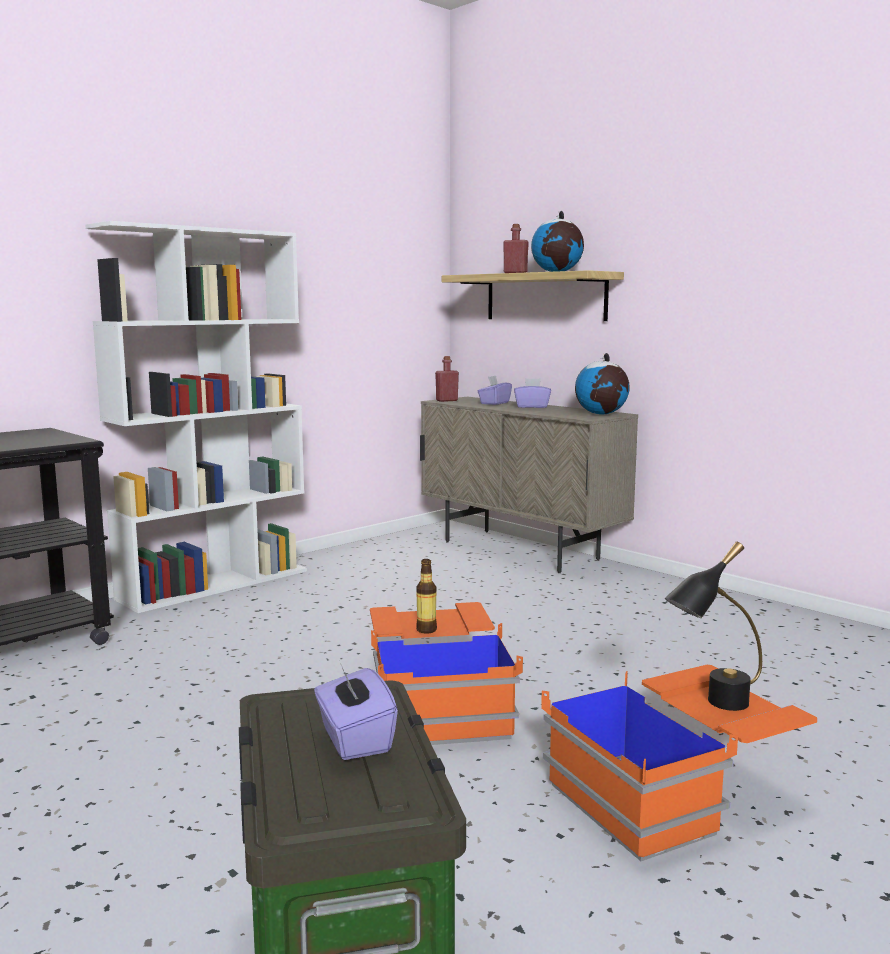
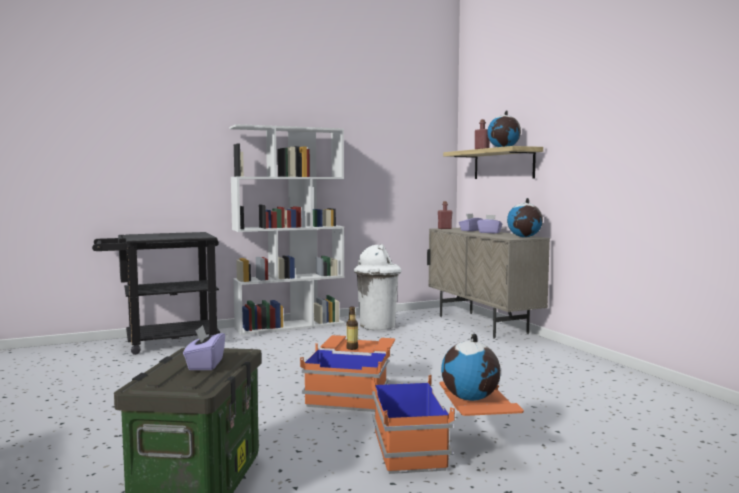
camera: 20 degrees right, 5 degrees down
black table lamp [665,542,762,711] -> globe [441,334,501,401]
none -> white trash can [354,244,402,330]

